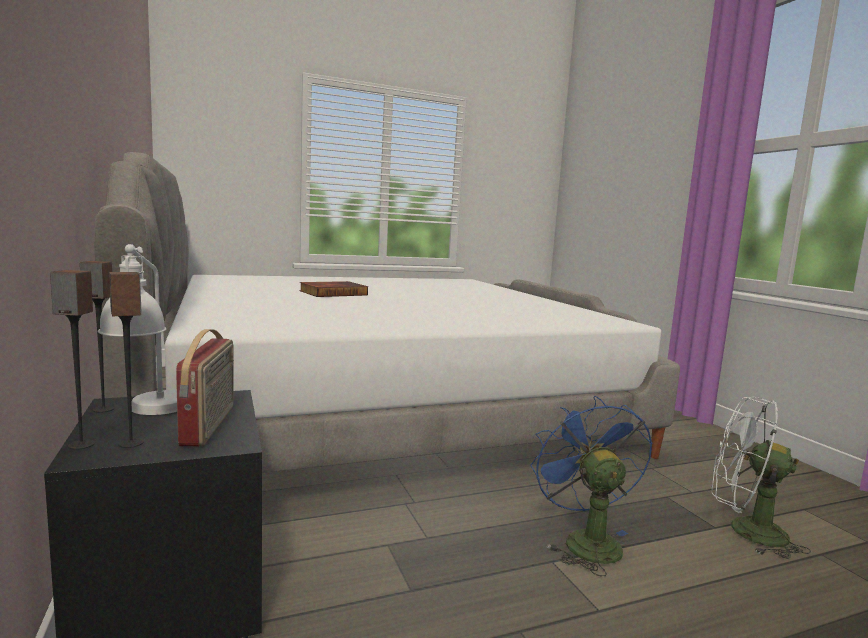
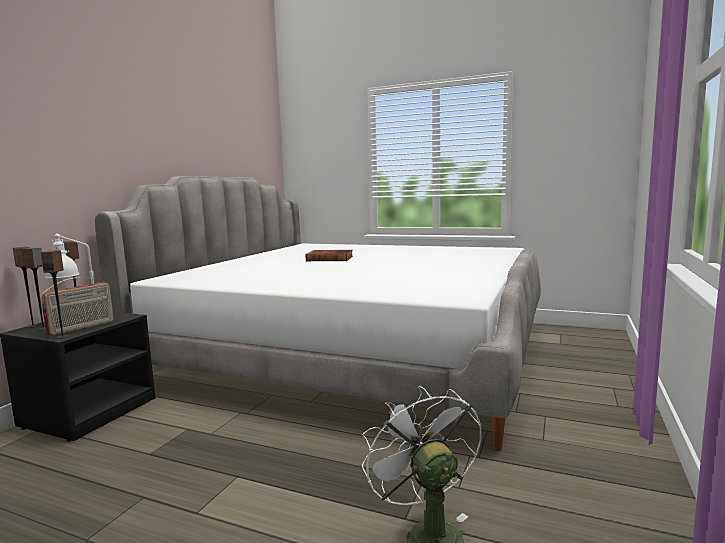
camera: 45 degrees right, 0 degrees up
blue fan [531,396,653,576] -> none
none -> speaker [41,250,69,339]

